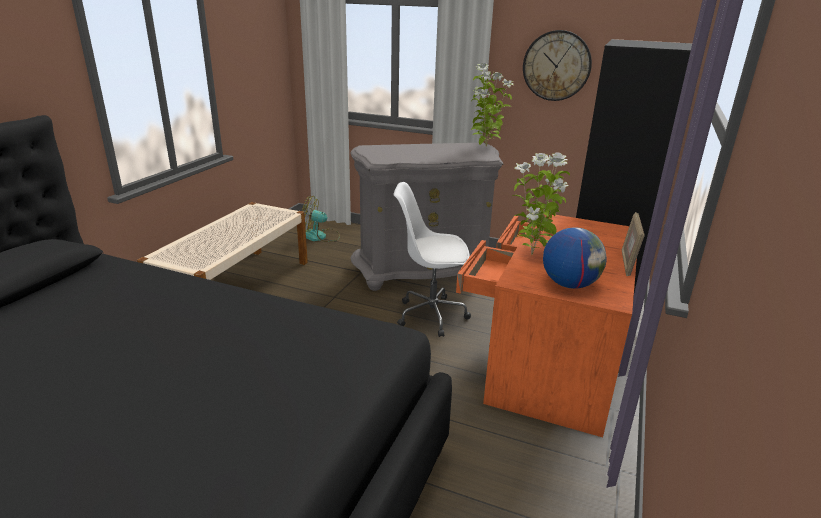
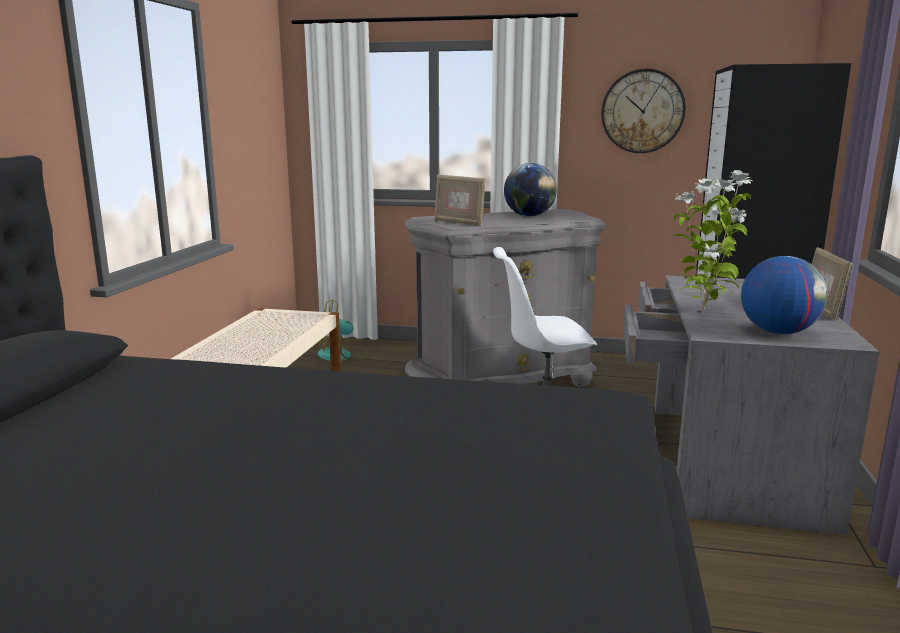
camera: 10 degrees left, 10 degrees down
orange desk [456,214,637,437] -> grey desk [623,275,879,535]
potted plant [471,63,514,147] -> none
none -> picture frame [434,174,486,226]
none -> globe [504,163,557,217]

